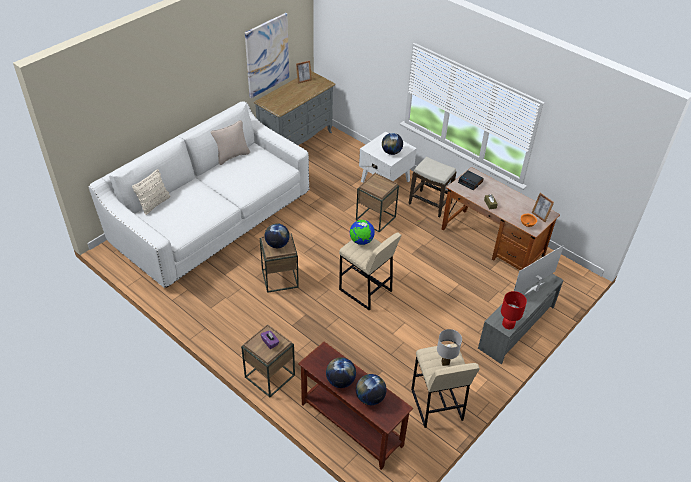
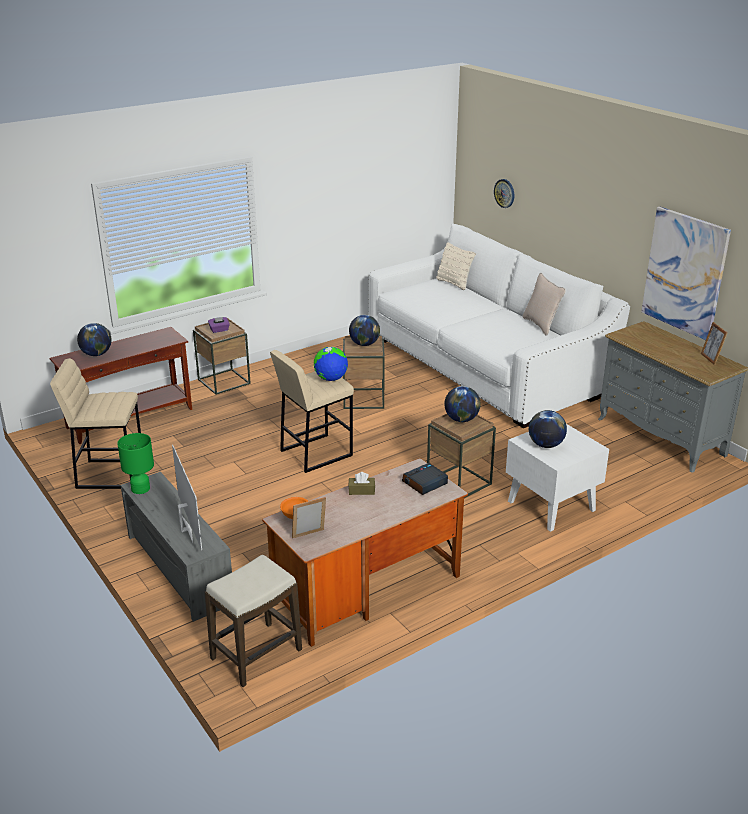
camera: 105 degrees right, 15 degrees down
globe [326,357,356,388] -> globe moved to [444,386,481,422]
stool [409,157,456,217] -> stool moved to [205,555,302,687]
white table lamp [437,329,462,366] -> none
red table lamp [501,291,527,329] -> green table lamp [117,433,154,494]
none -> wall clock [494,179,514,208]

